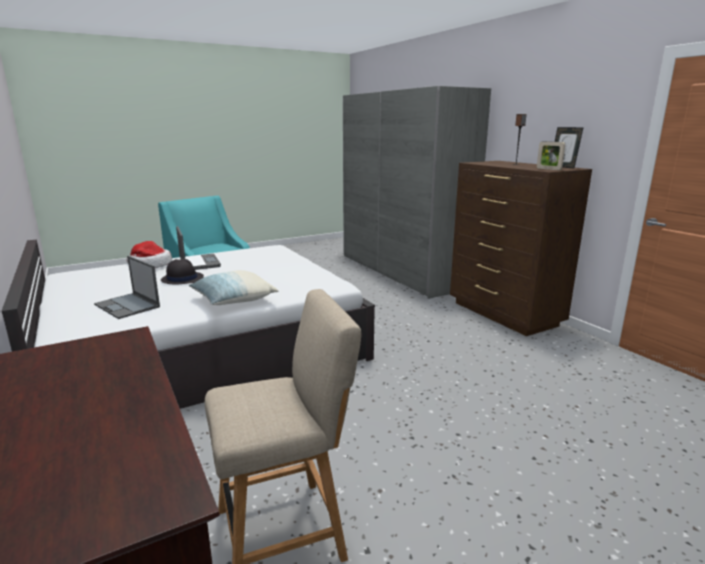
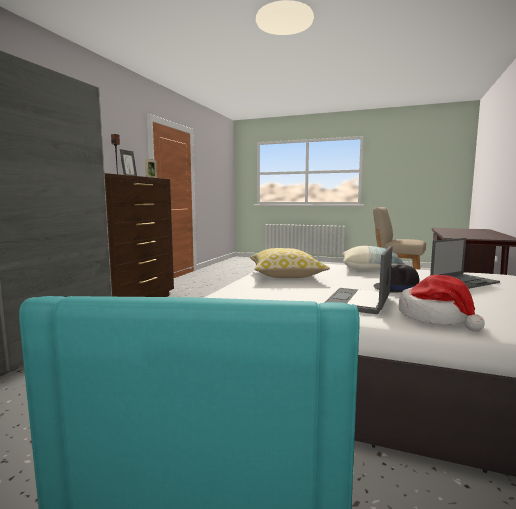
camera: 130 degrees left, 10 degrees down
laptop [94,256,160,319] -> laptop turned 60 degrees clockwise [430,238,500,289]
none -> pillow [250,248,330,278]

